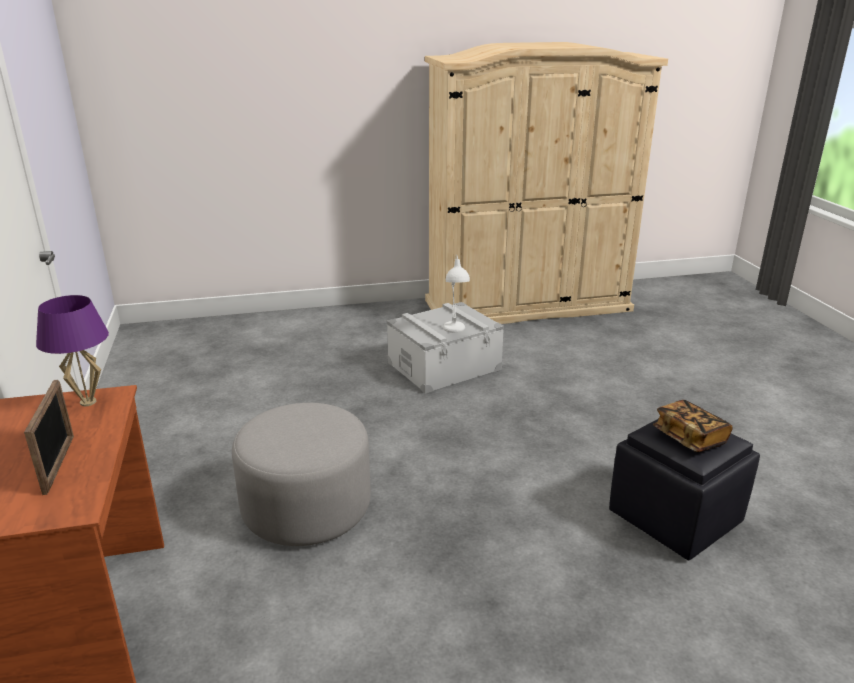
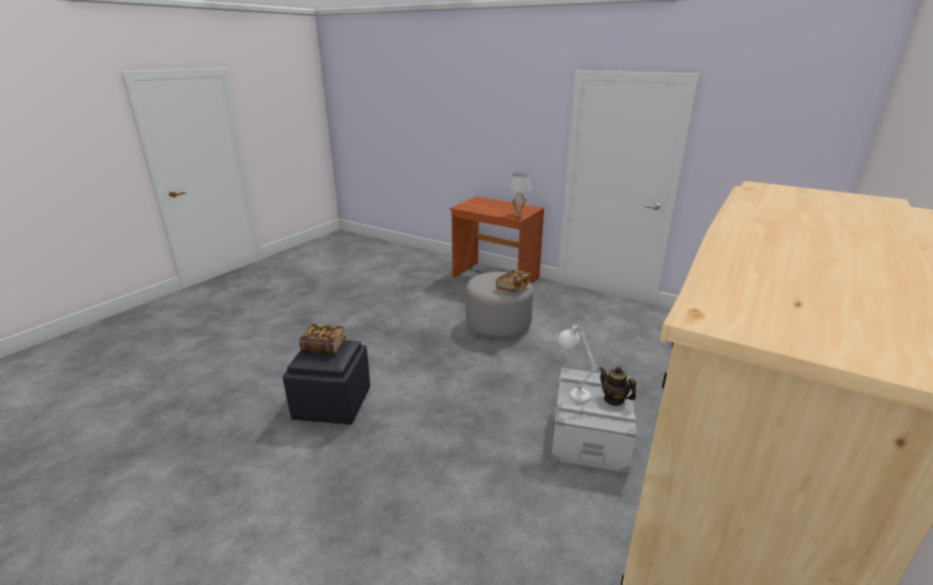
camera: 135 degrees right, 0 degrees up
picture frame [24,380,74,495] -> none
purple table lamp [36,295,109,406] -> white table lamp [507,173,532,216]
none -> book [496,270,531,291]
none -> teapot [599,366,636,406]

